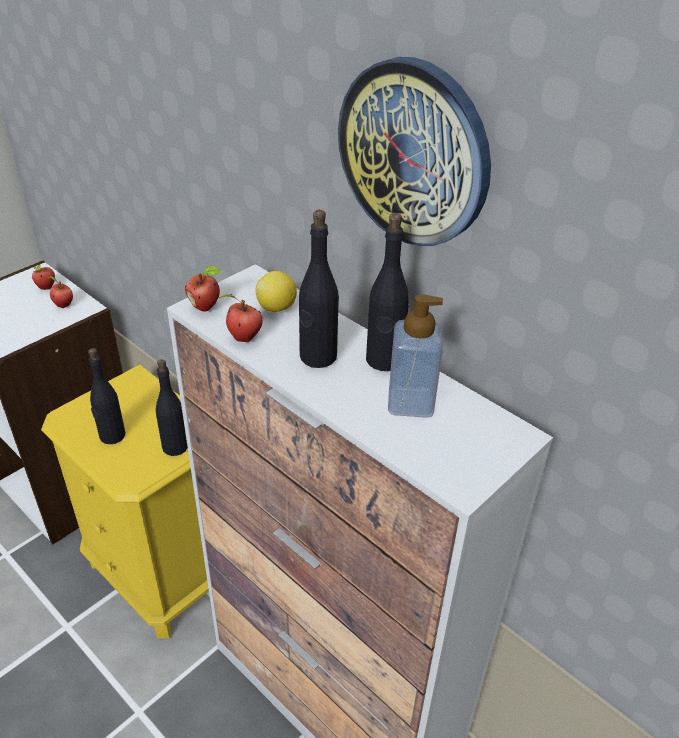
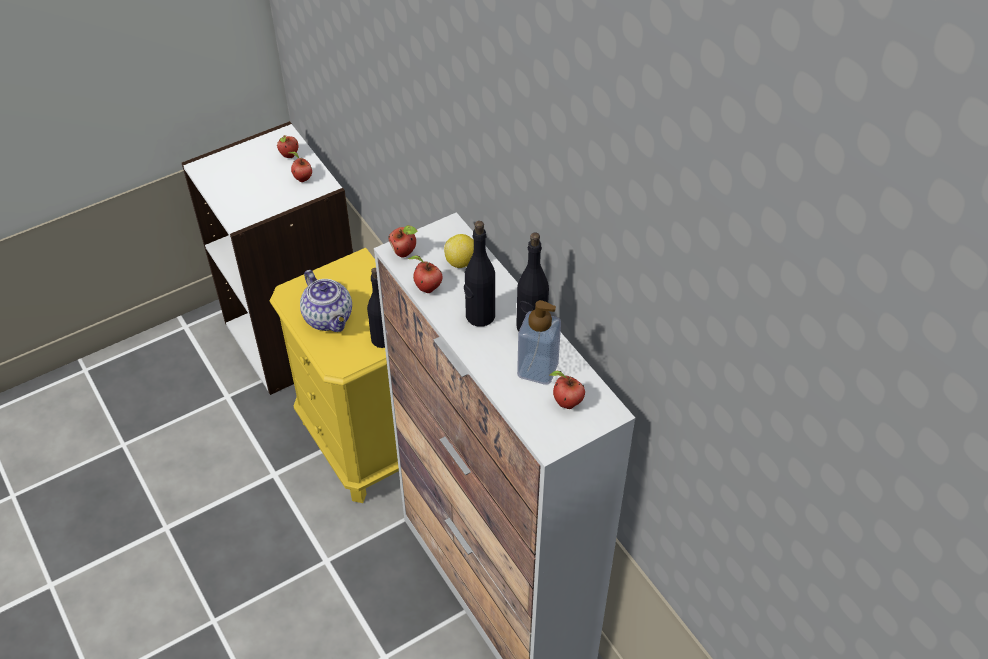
camera: 15 degrees right, 10 degrees up
black bottle [88,348,125,444] -> teapot [300,270,352,332]
wall clock [338,57,491,246] -> none
none -> apple [550,371,585,409]

